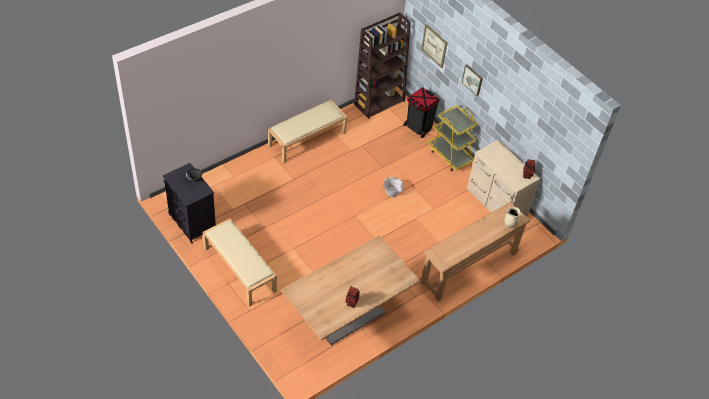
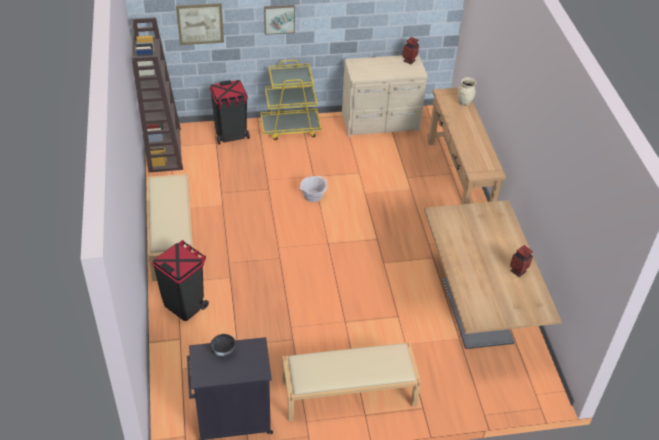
camera: 60 degrees left, 5 degrees down
none -> black trash can [152,240,209,321]

